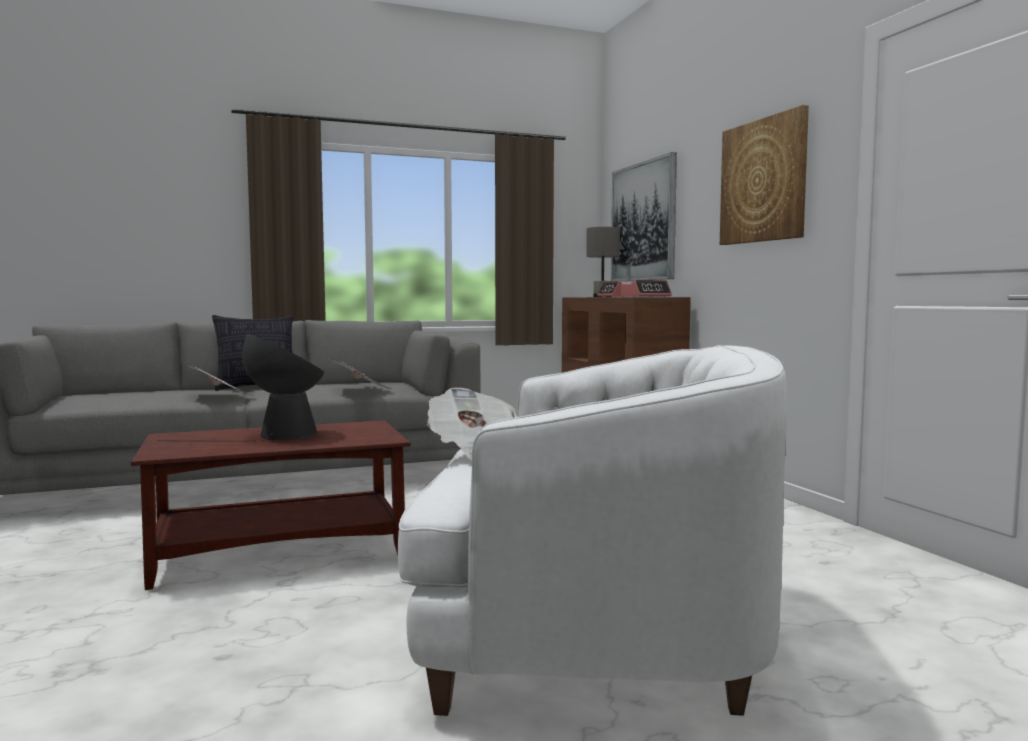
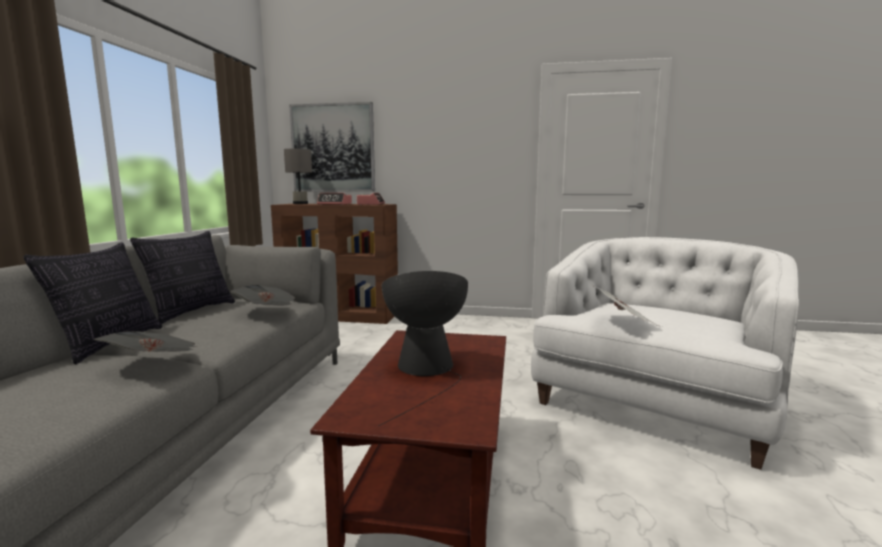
camera: 60 degrees left, 5 degrees up
picture [720,105,809,245] -> none
none -> pillow [130,231,235,324]

